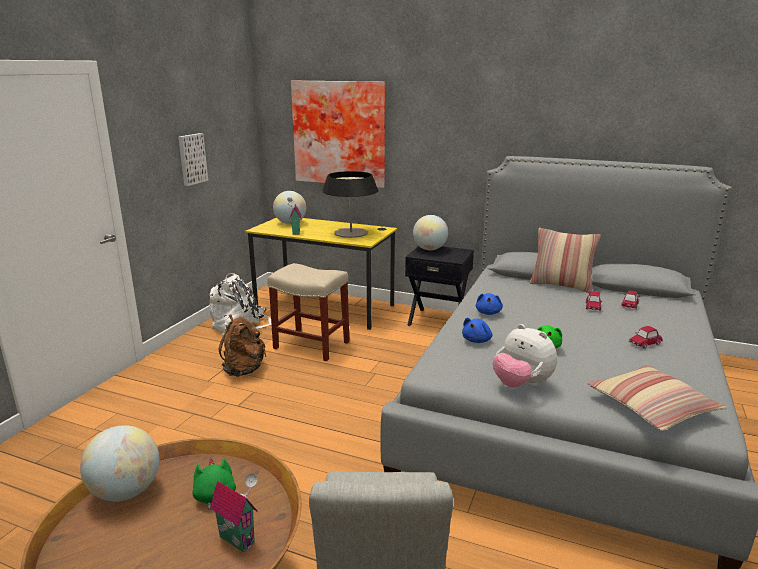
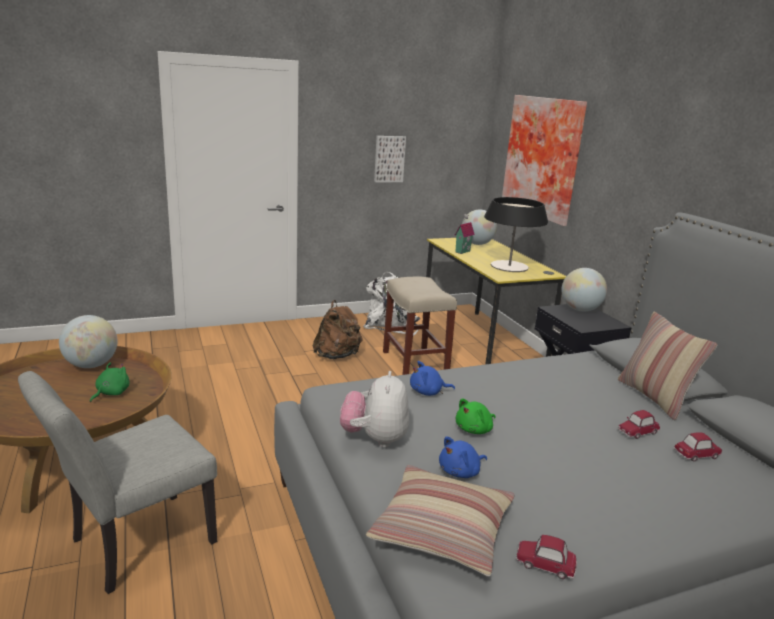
camera: 45 degrees right, 0 degrees up
toy house [210,473,258,552] -> none
blue plush toy [476,293,503,315] -> blue plush toy moved to [439,437,487,478]
toy car [629,326,663,349] -> toy car moved to [516,535,577,579]

